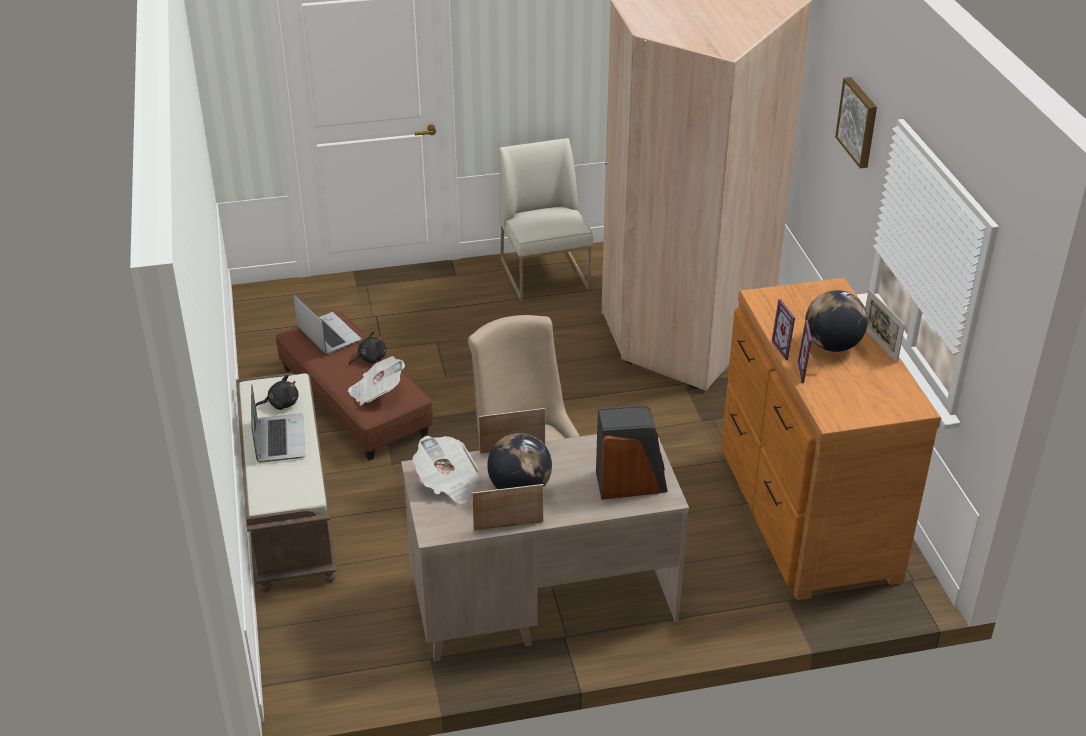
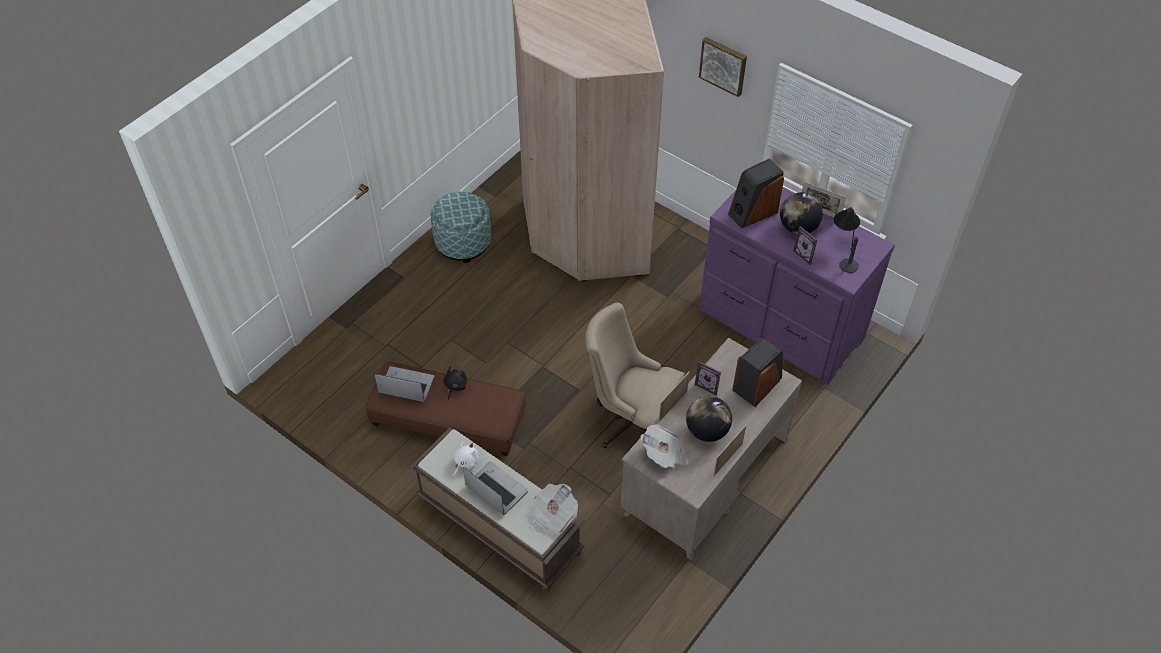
camera: 40 degrees left, 15 degrees up
black plush toy [256,375,299,410] -> white plush toy [453,442,479,477]
newspaper [348,356,405,405] -> newspaper moved to [530,484,578,537]
white chair [499,138,593,301] -> ottoman [431,191,491,263]
brown dresser [721,278,941,600] -> purple dresser [699,187,895,385]
picture frame [772,299,797,360] -> picture frame moved to [695,361,721,395]
none -> speaker [728,158,784,229]
none -> table lamp [834,207,860,273]

